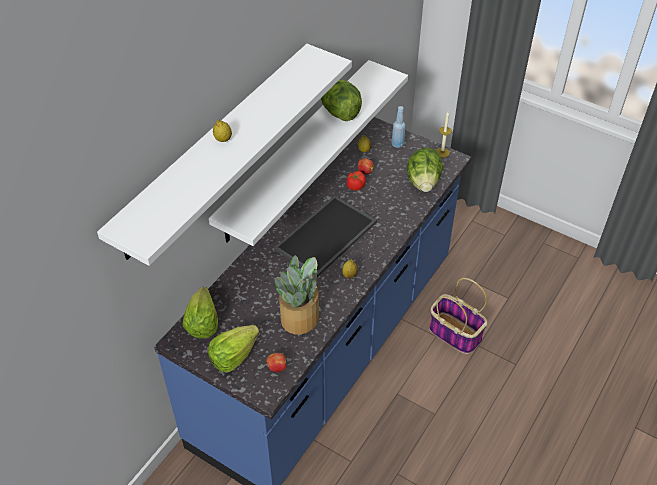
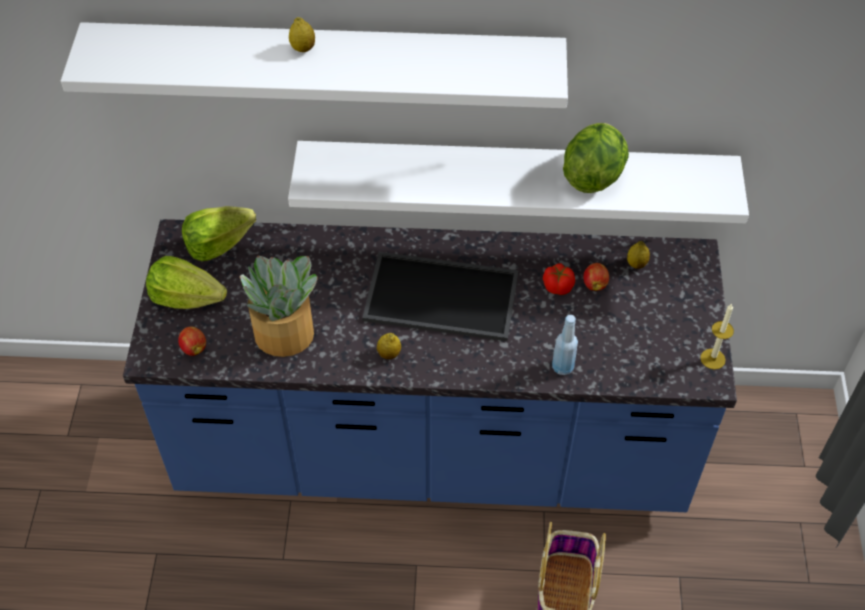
camera: 60 degrees right, 5 degrees up
blue bottle [392,106,405,148] -> blue bottle moved to [552,315,578,375]
lettuce [407,147,443,192] -> none

